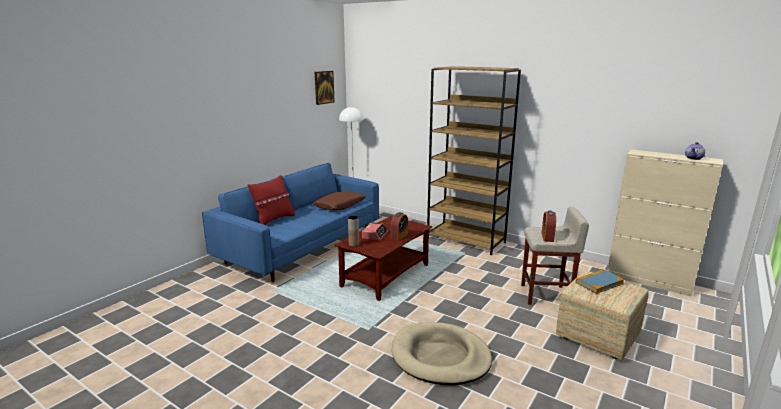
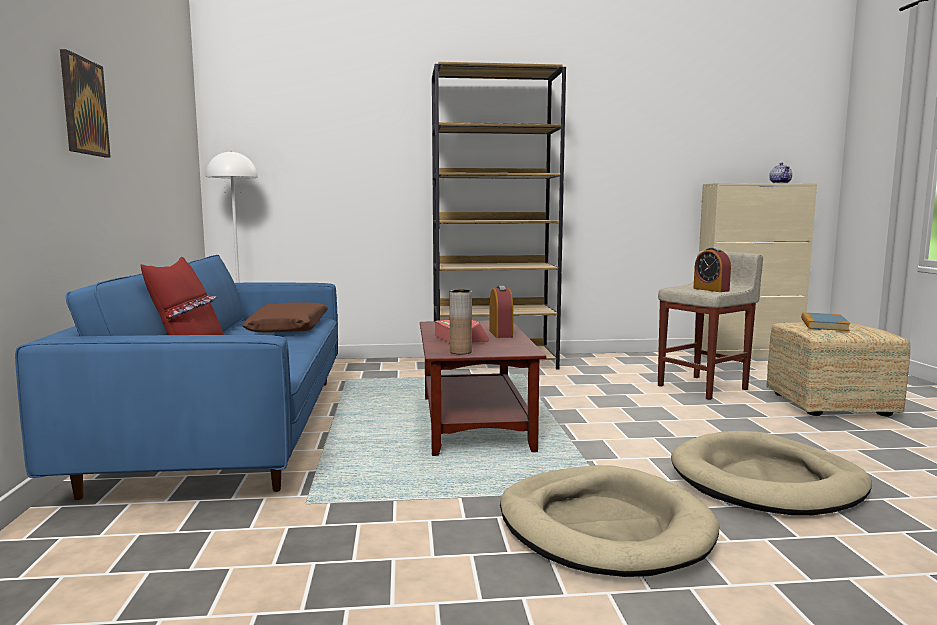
camera: 40 degrees left, 10 degrees down
picture [315,71,335,105] -> picture moved to [60,49,111,157]
none -> beige dog bed [500,465,719,577]

